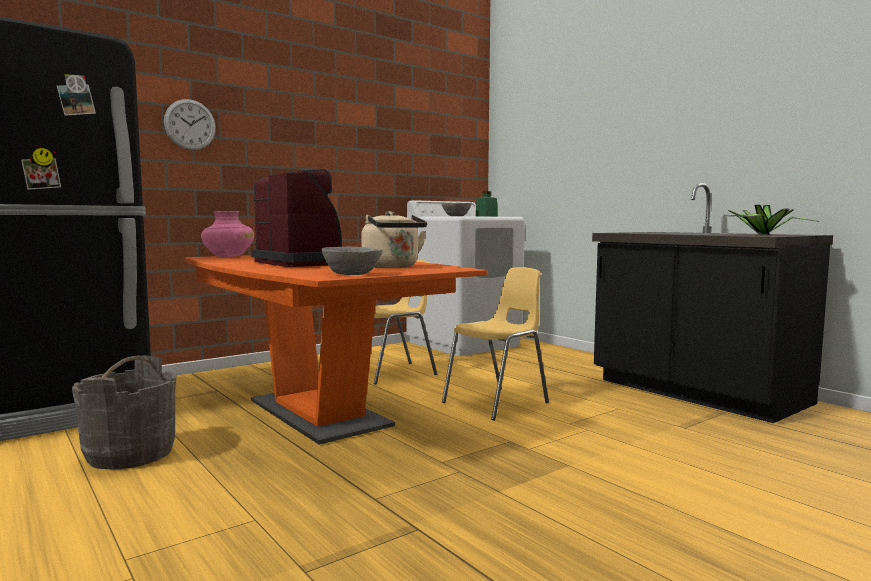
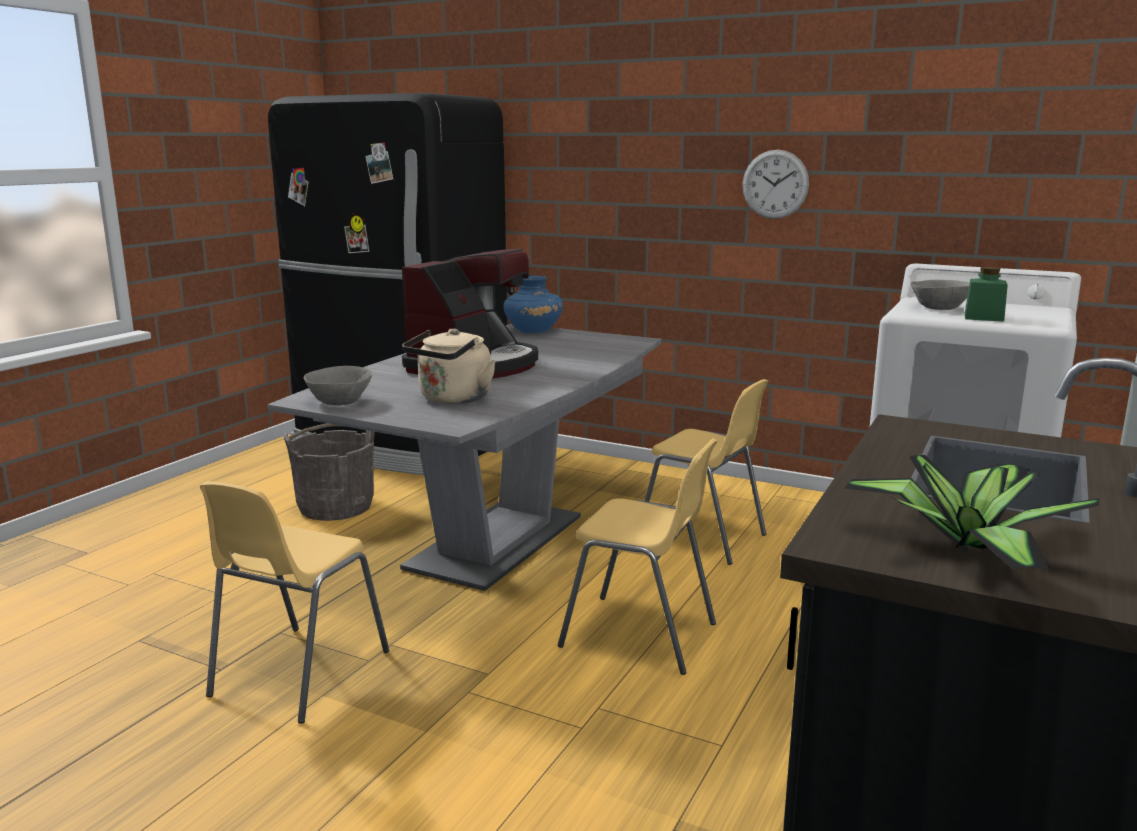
camera: 65 degrees right, 10 degrees up
wall clock [164,99,216,150] -> wall clock moved to [742,150,809,219]
orange dining table [185,255,487,445] -> grey dining table [268,324,661,591]
pink vase [201,211,254,257] -> blue vase [503,276,563,333]
none -> yellow chair [200,482,389,724]

